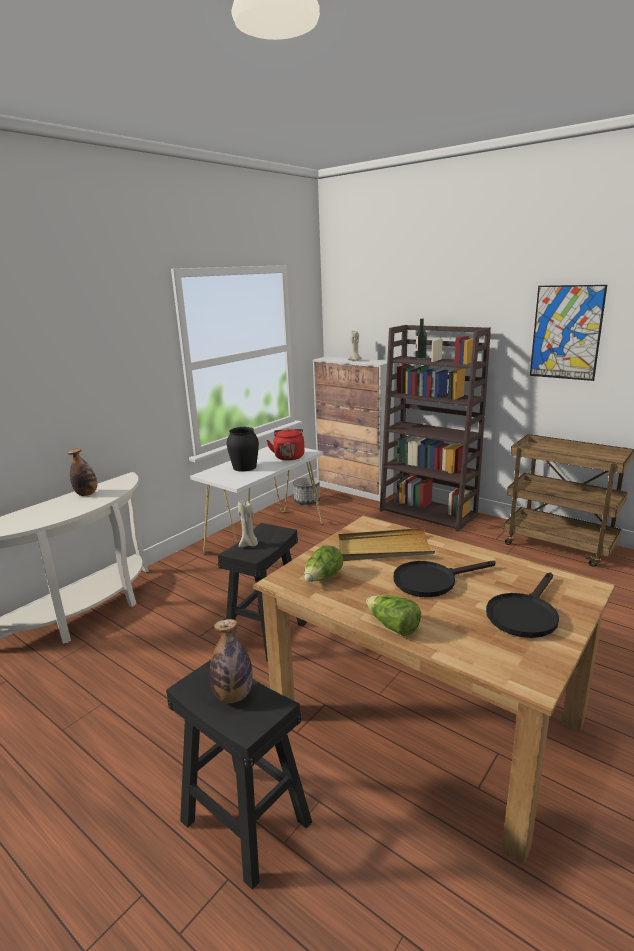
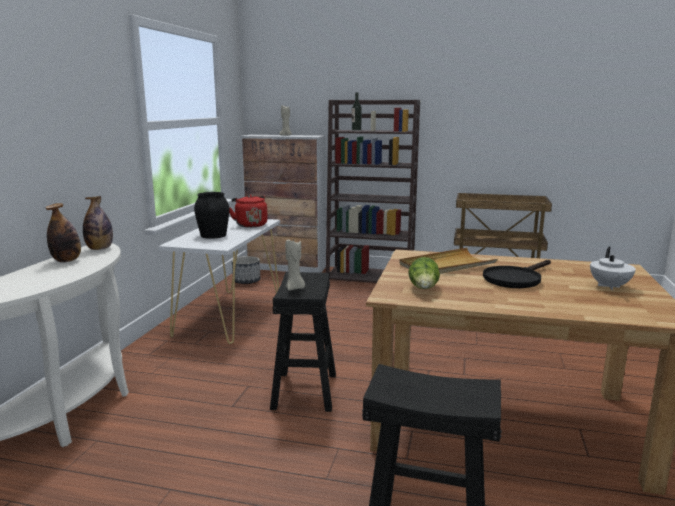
camera: 25 degrees left, 5 degrees down
bottle [209,619,253,703] -> bottle moved to [83,196,113,250]
lettuce [366,595,421,636] -> none
black frying pan [486,572,559,638] -> white teapot [590,247,636,290]
picture [530,285,607,381] -> none

